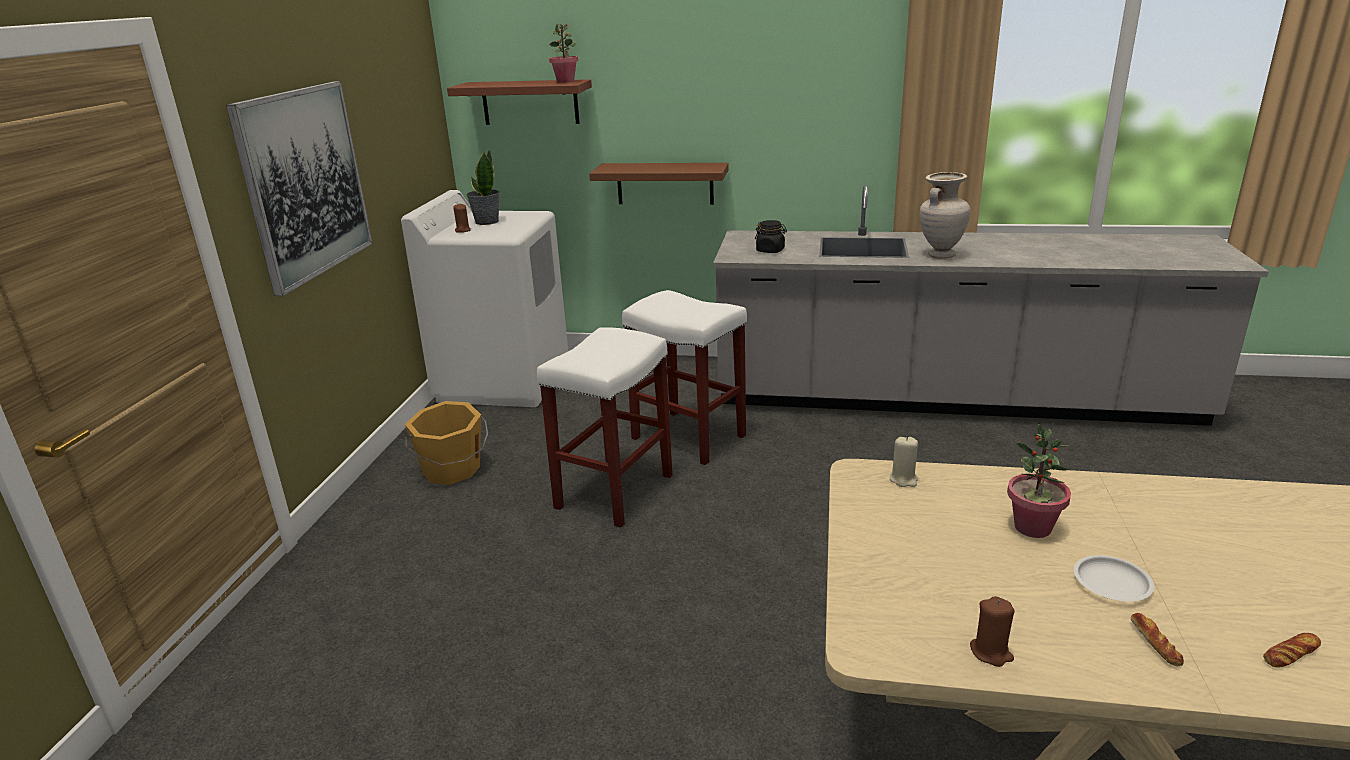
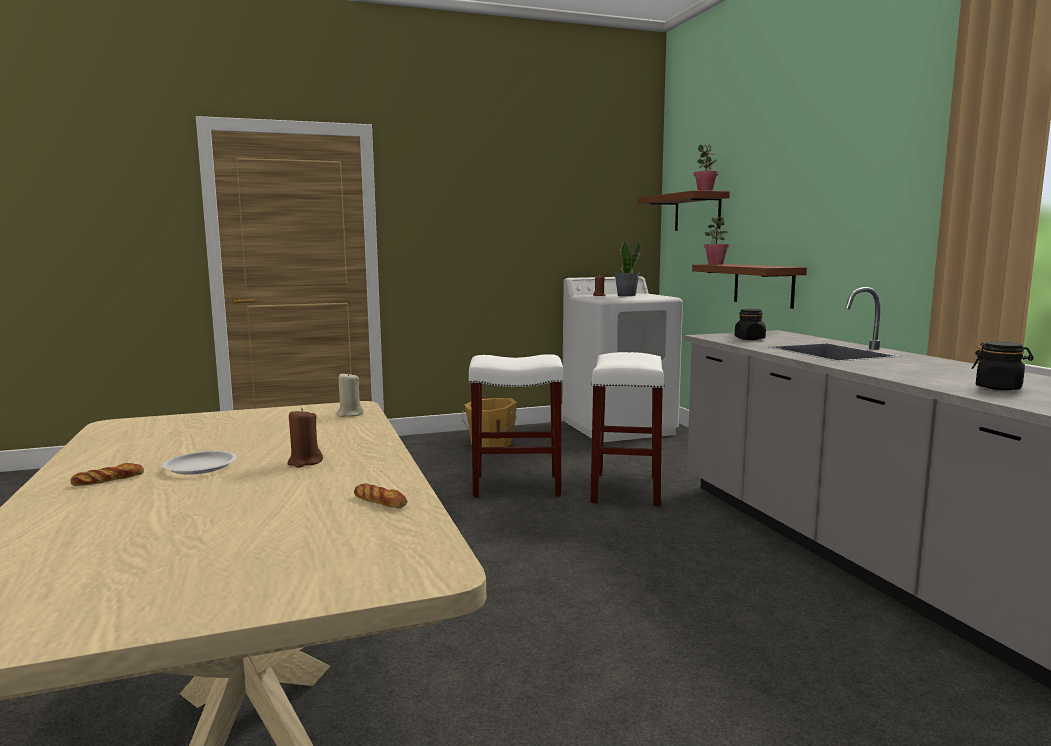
camera: 60 degrees right, 15 degrees down
picture [226,81,373,296] -> none
beige vase [920,172,970,259] -> none
brown candle [970,596,1015,667] -> brown candle moved to [287,408,323,468]
potted plant [1007,424,1071,538] -> potted plant moved to [704,216,729,264]
bread [1263,633,1321,668] -> bread moved to [354,483,407,508]
none -> black jar [972,342,1034,390]

